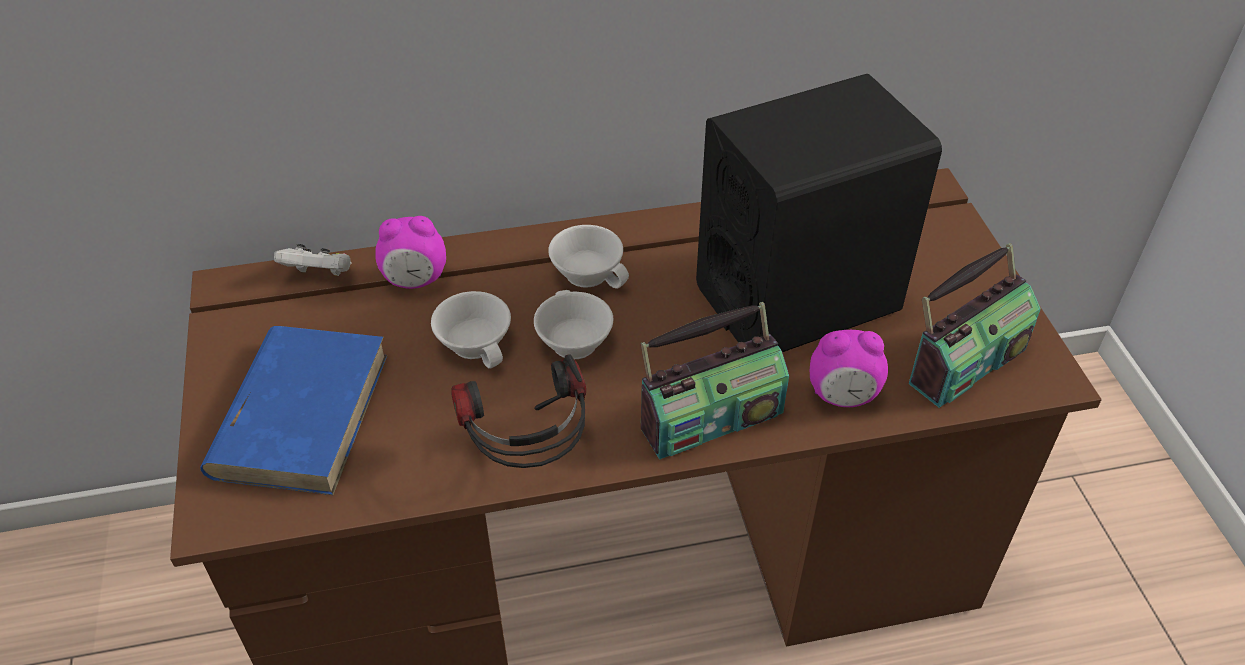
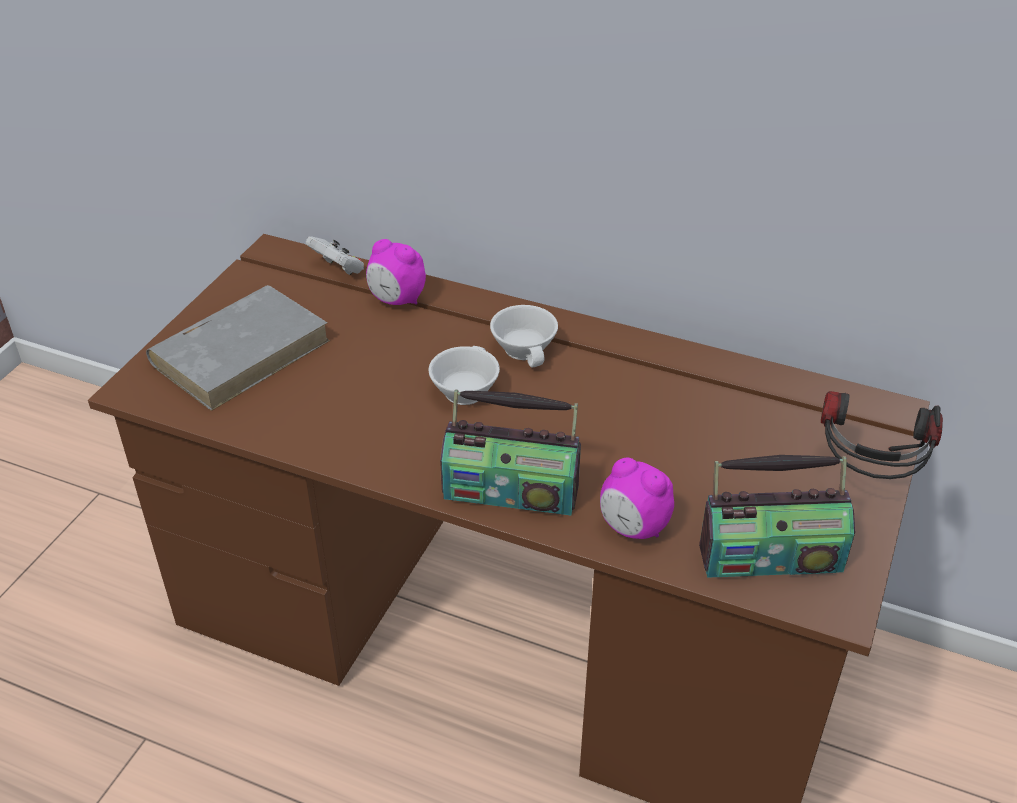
camera: 35 degrees right, 5 degrees down
blue book [200,326,388,495] -> grey book [146,285,330,411]
white cup [431,291,511,368] -> none
headphones [451,354,586,468] -> headphones moved to [821,391,943,479]
black speaker [696,74,942,352] -> none

